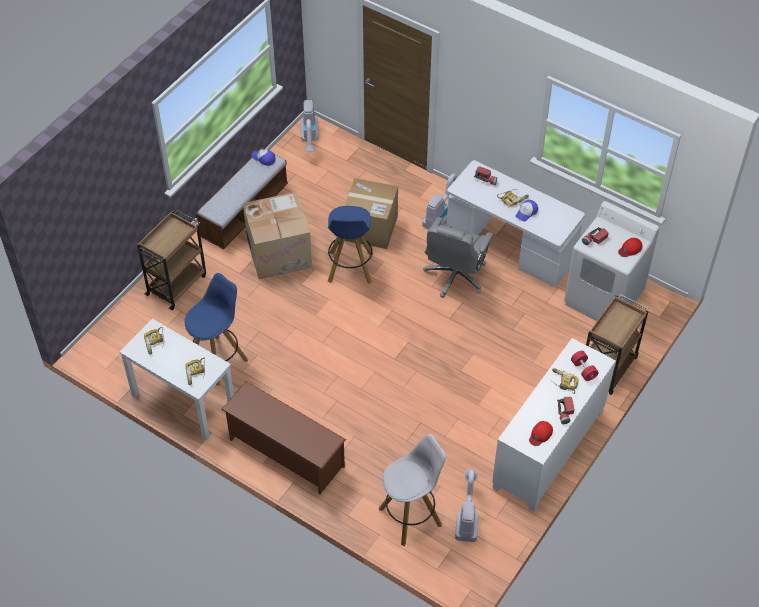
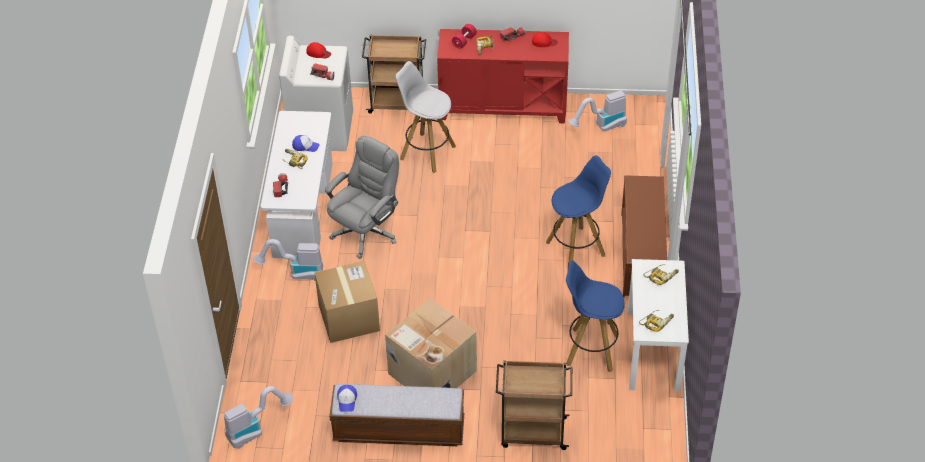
camera: 120 degrees left, 5 degrees down
blue stool [328,206,373,284] -> blue stool moved to [546,155,611,266]
white stool [379,434,446,546] -> white stool moved to [396,61,456,173]
grey office chair [423,217,493,298] -> grey office chair turned 45 degrees counterclockwise [325,136,399,259]
white cabinet [492,338,616,512] -> red cabinet [437,29,569,123]

